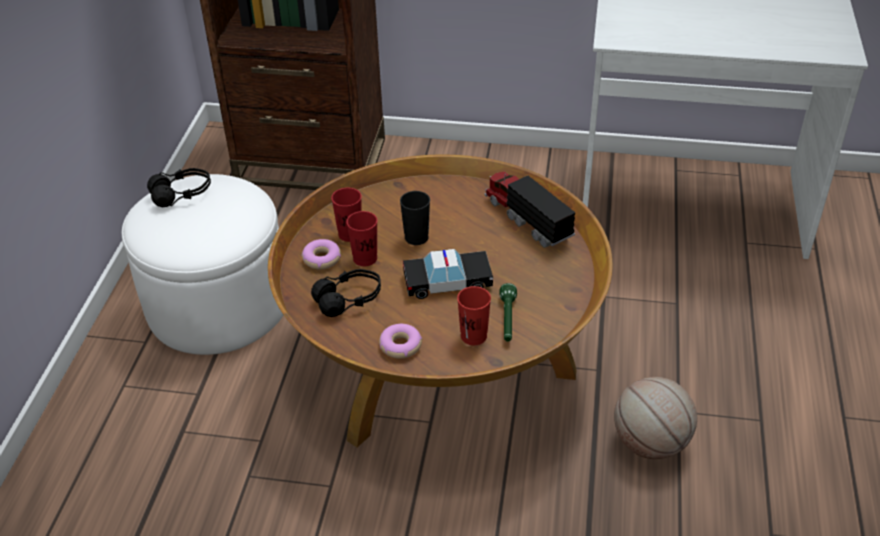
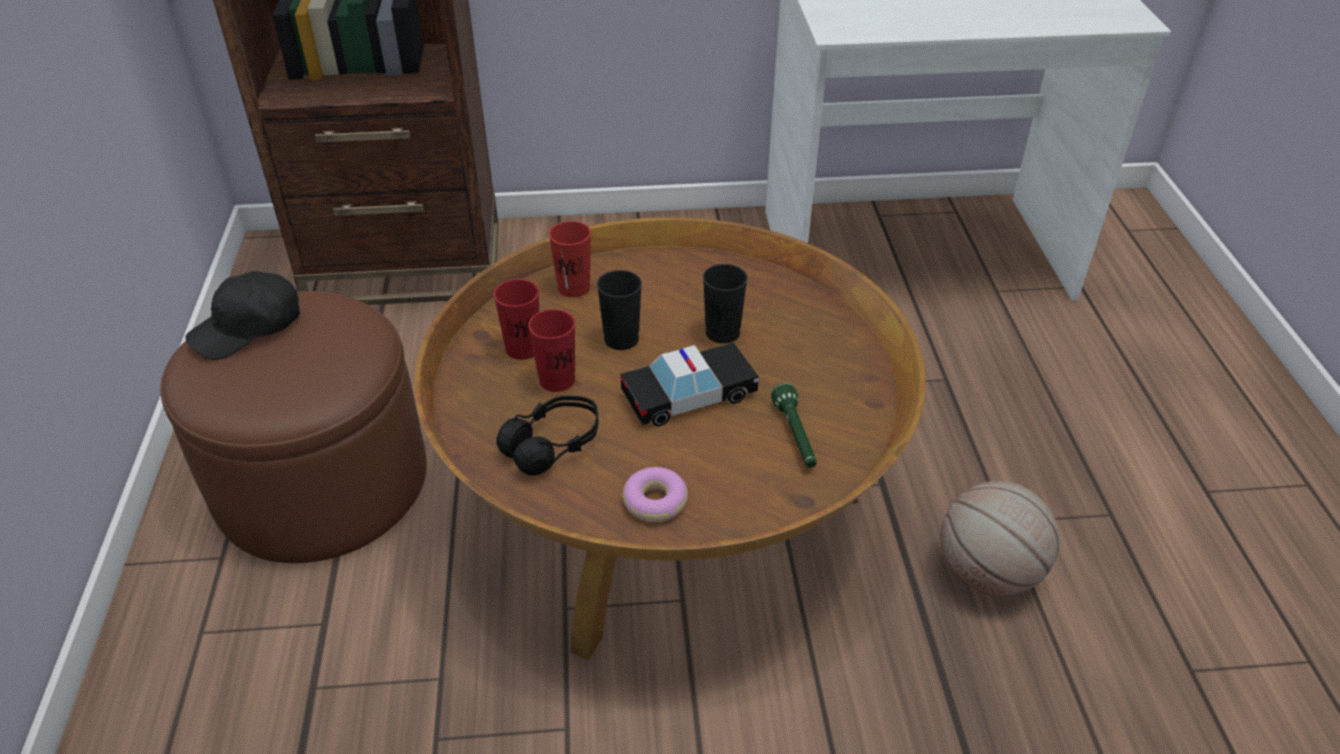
camera: 15 degrees left, 0 degrees up
white ottoman [122,174,283,355] -> brown ottoman [160,291,426,563]
black headphones [147,168,211,207] -> black cap [185,271,300,360]
donut [301,239,341,270] -> none
red cup [457,286,491,345] -> red cup moved to [549,221,591,297]
toy truck [484,171,576,248] -> none
none -> black cup [703,264,747,344]

